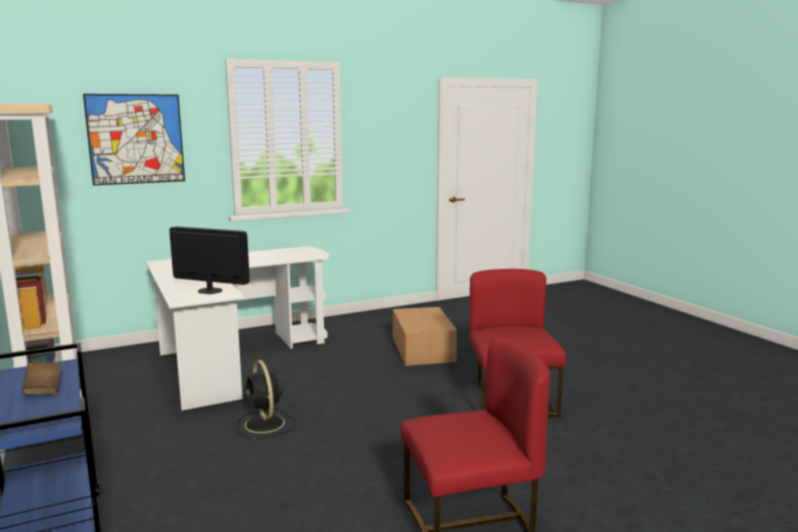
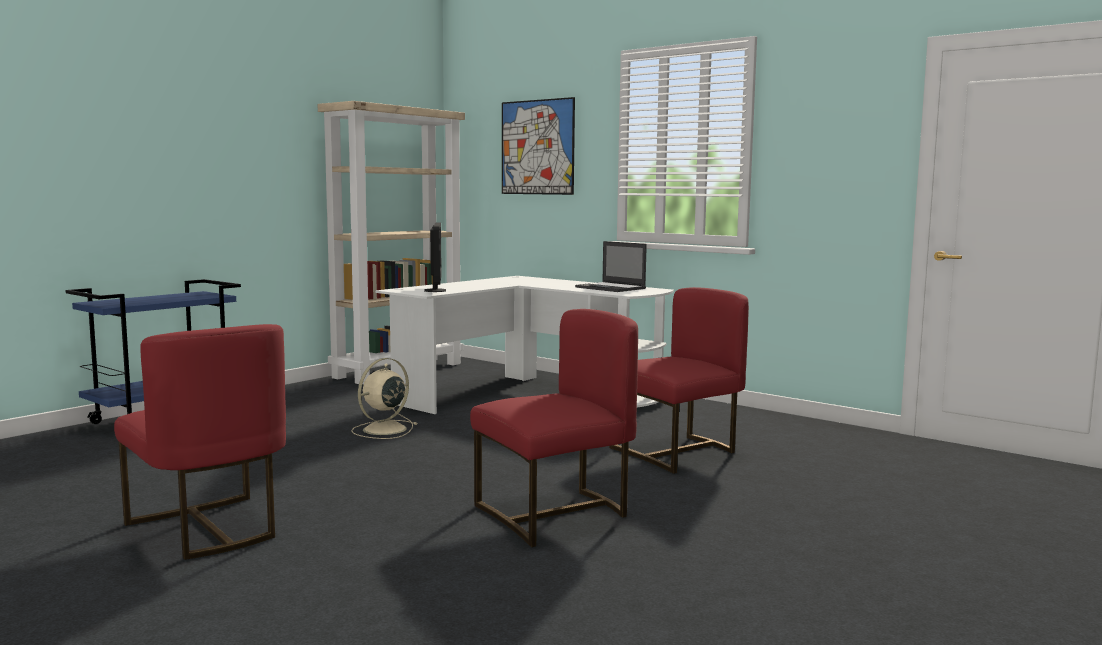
camera: 65 degrees right, 5 degrees down
brown book [22,362,61,395] -> none
black fan [236,360,296,439] -> beige fan [351,358,418,439]
cardboard box [393,307,457,366] -> red chair [609,287,749,474]
none -> laptop [575,241,647,292]

